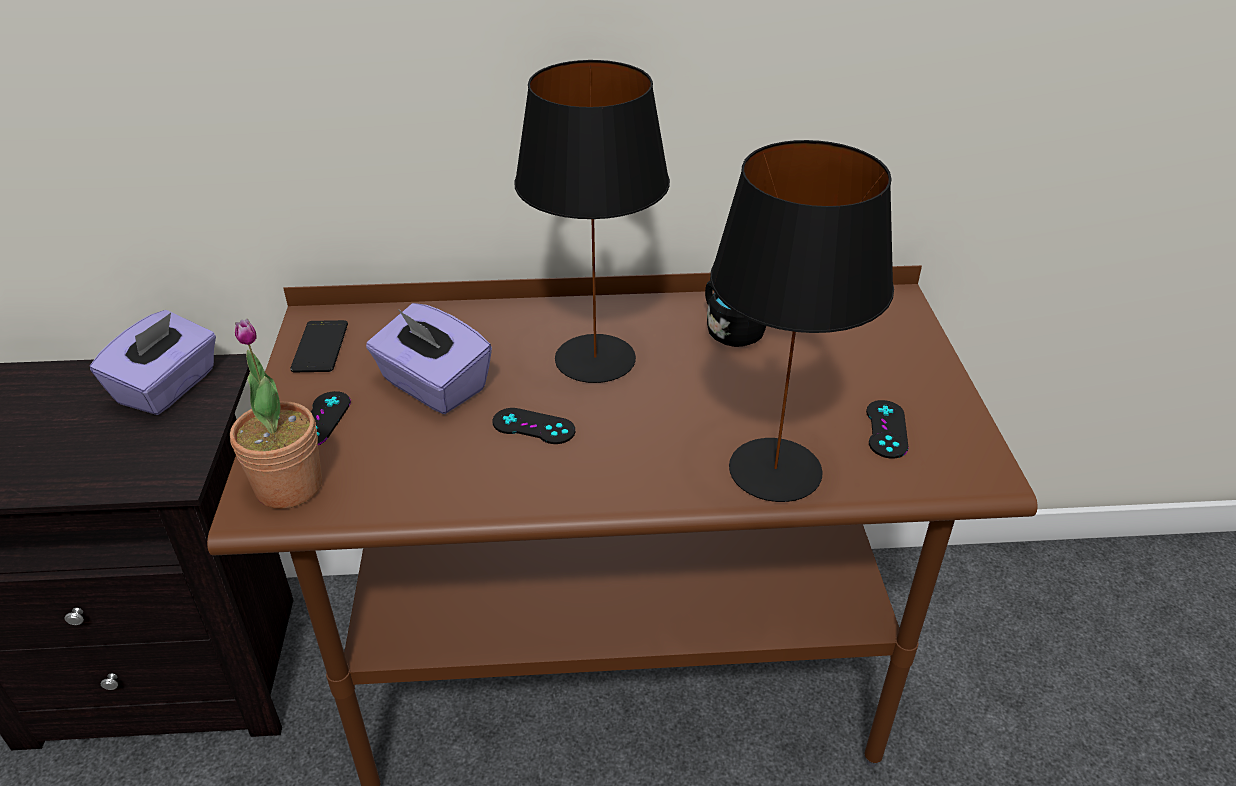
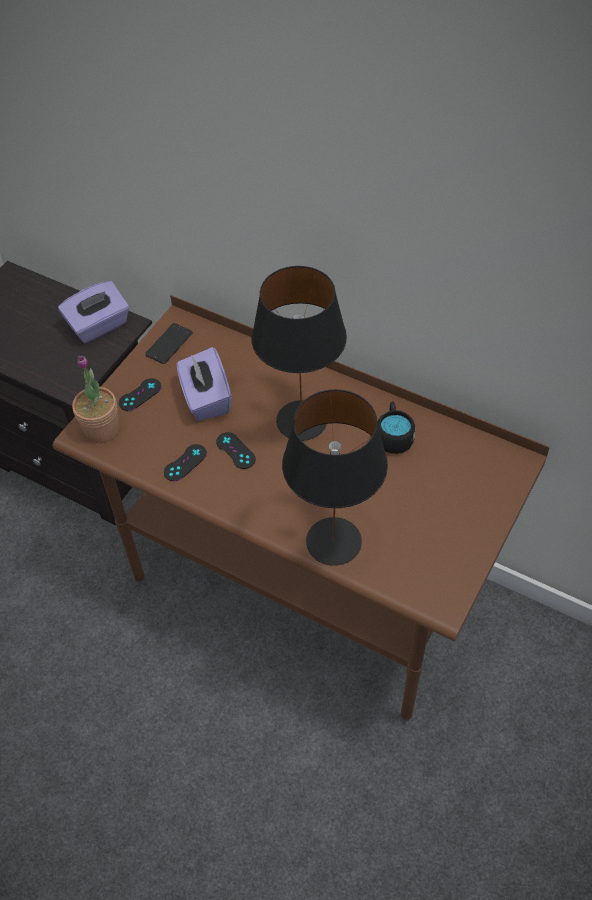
camera: 35 degrees right, 15 degrees up
black game controller [866,400,908,459] -> black game controller moved to [164,444,207,481]

